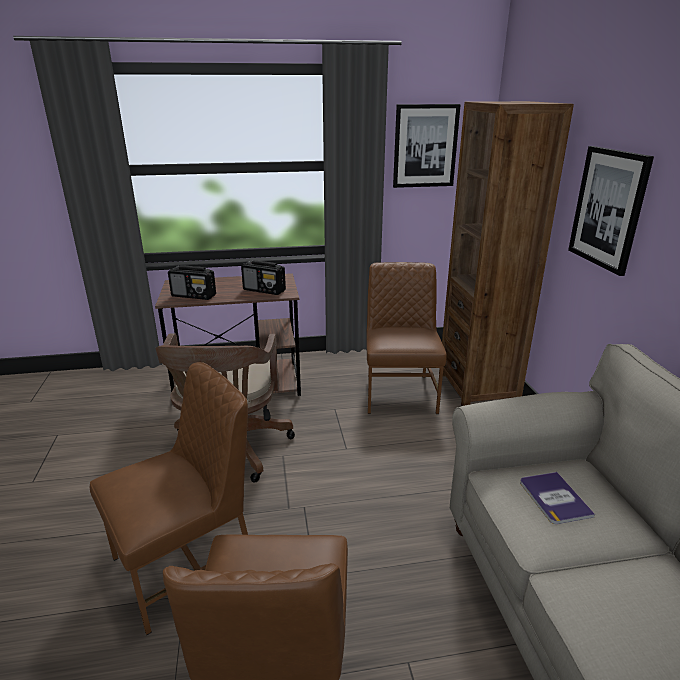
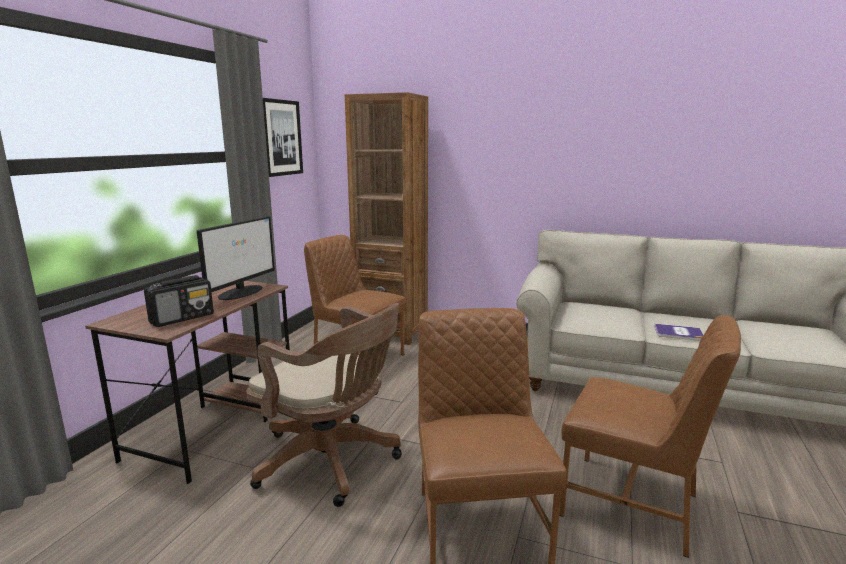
camera: 60 degrees left, 10 degrees down
radio [241,260,286,295] -> monitor [196,216,275,300]
book [520,472,595,524] -> book moved to [654,324,703,341]
picture [568,146,654,276] -> none

